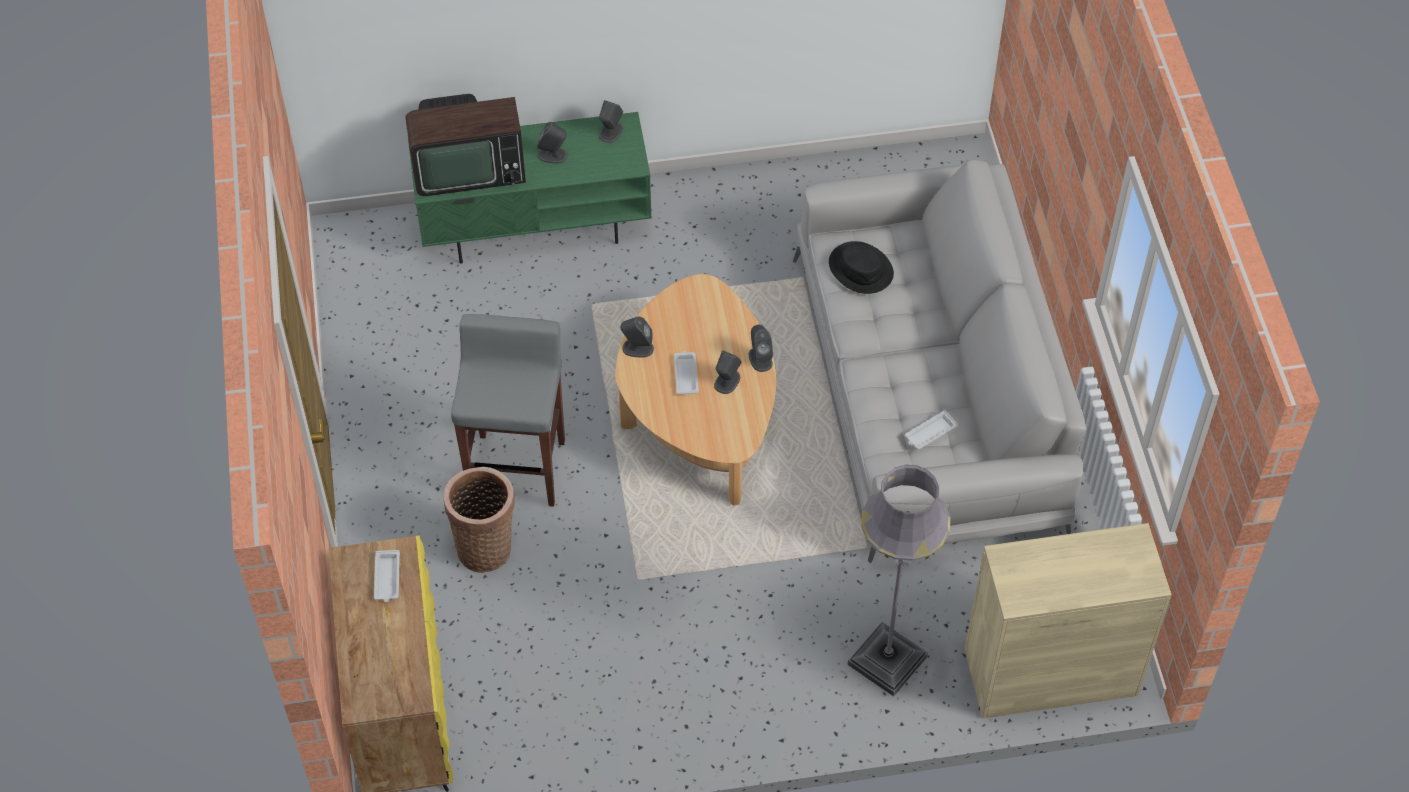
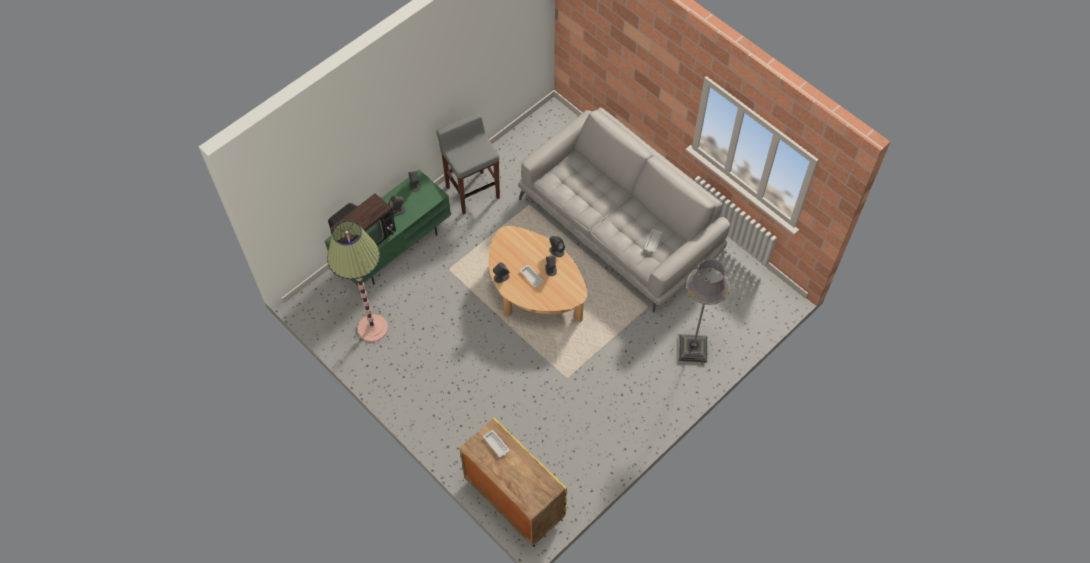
camera: 35 degrees left, 5 degrees up
basket [444,467,515,573] -> none
grey stool [451,314,565,506] -> grey stool moved to [436,113,500,215]
black hat [829,241,894,294] -> none
beige cabinet [965,523,1171,718] -> none
none -> floor lamp [327,220,388,342]

